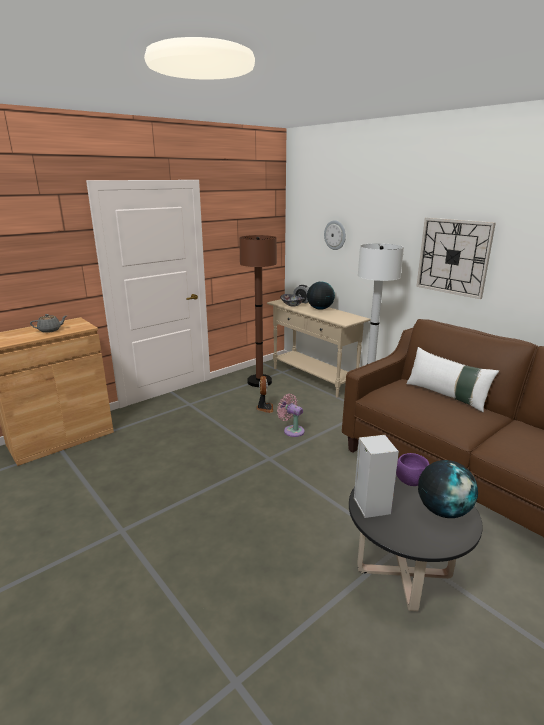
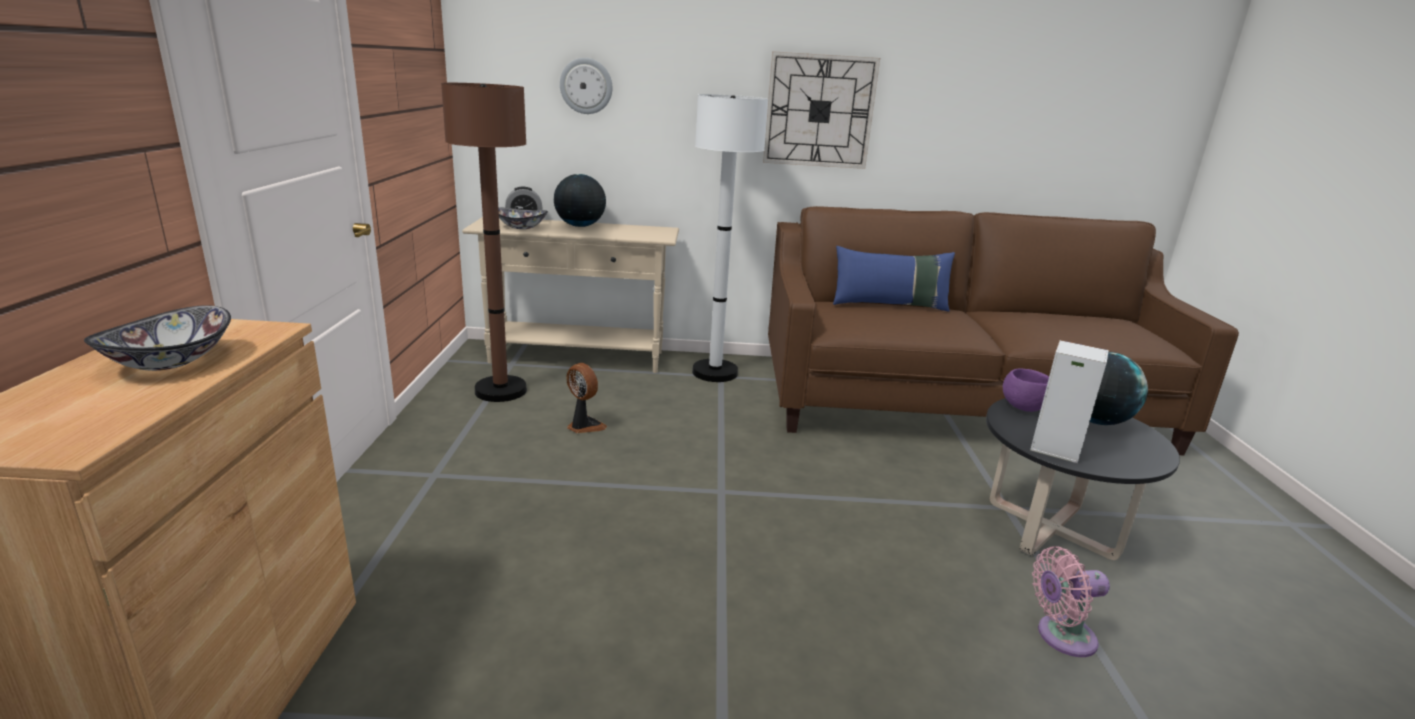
camera: 50 degrees left, 0 degrees up
grey teapot [30,314,67,333] -> bowl [84,305,231,371]
pink fan [277,394,305,437] -> pink fan moved to [1032,546,1110,657]
white pillow [406,347,499,412] -> blue pillow [833,246,955,311]

